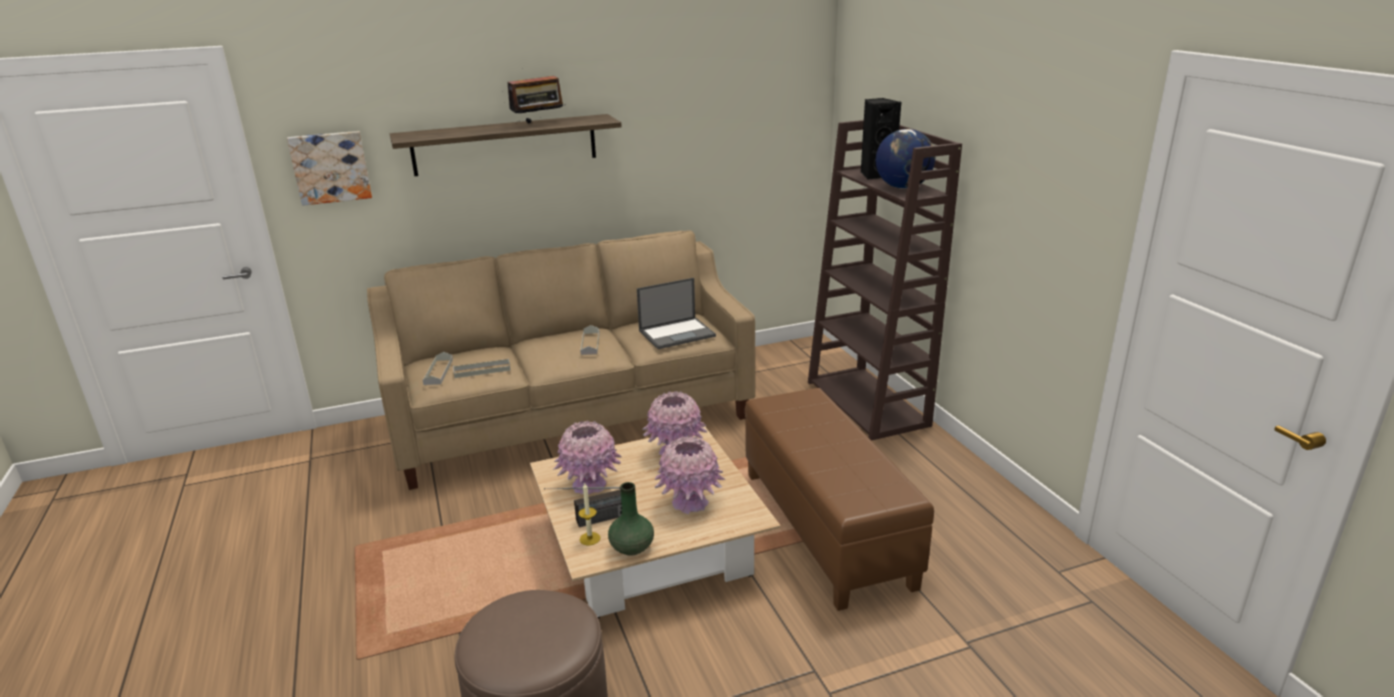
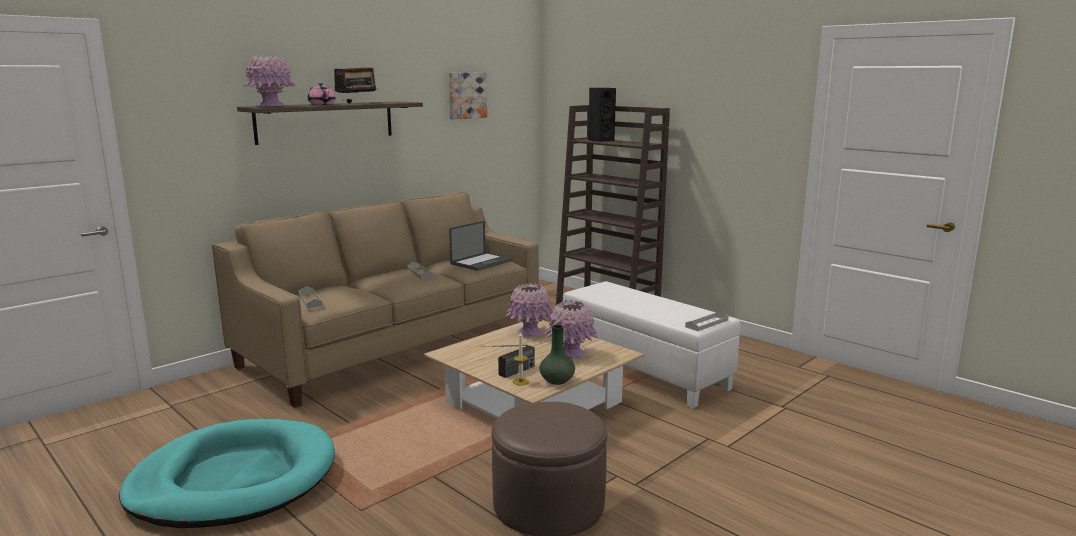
camera: 25 degrees left, 10 degrees down
picture [287,131,372,206] -> picture moved to [449,73,487,119]
grey tray [453,358,510,378] -> grey tray moved to [685,311,729,331]
pink vase [552,421,622,495] -> pink vase moved to [243,55,295,107]
brown ottoman [745,388,934,611] -> white ottoman [563,281,740,408]
globe [876,129,935,189] -> none
none -> turquoise dog bed [119,419,335,528]
none -> pink teapot [308,83,336,105]

